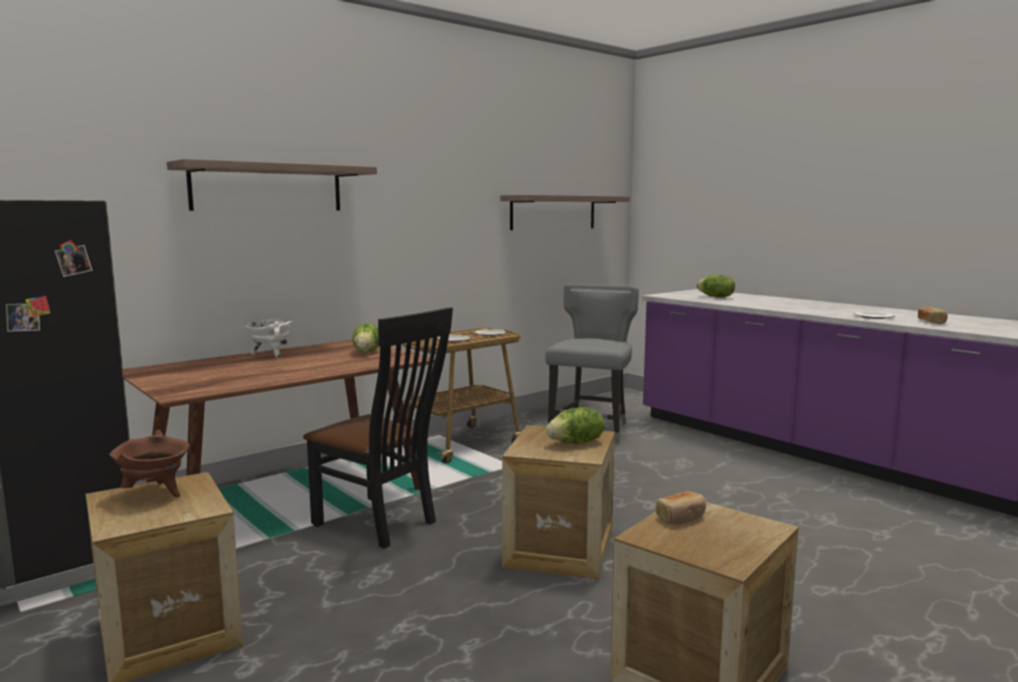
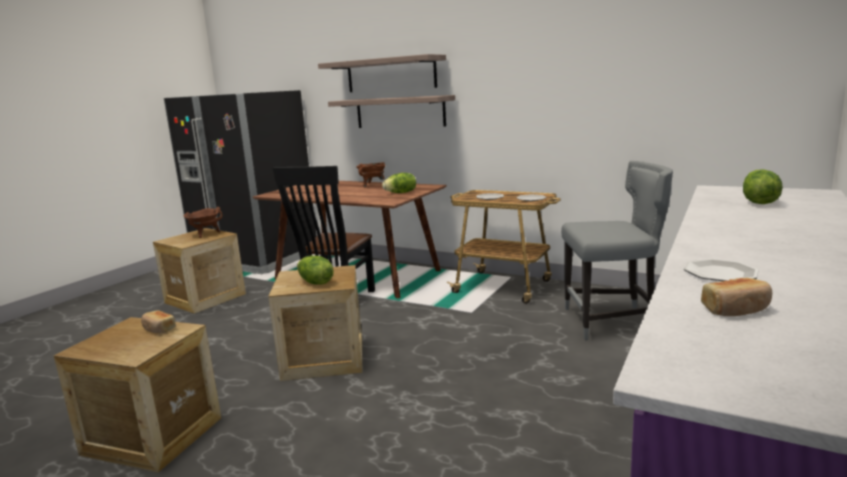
camera: 70 degrees right, 5 degrees up
white cooking pot [244,318,294,359] -> brown cooking pot [356,162,385,187]
shelf [500,195,630,230] -> shelf moved to [328,95,455,128]

